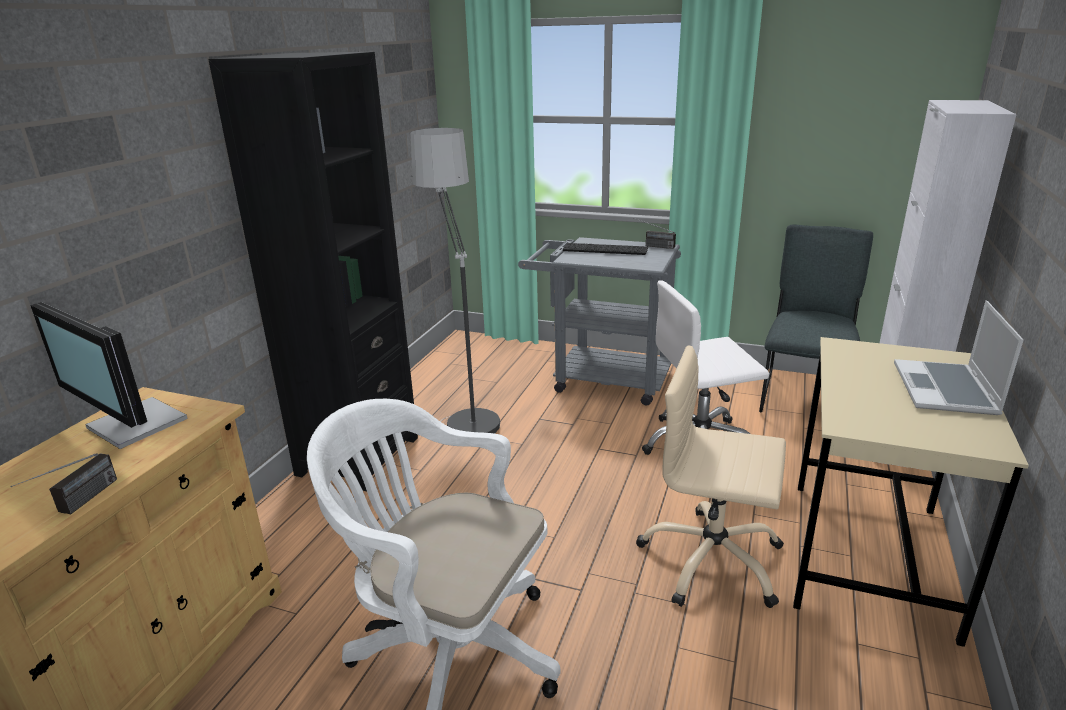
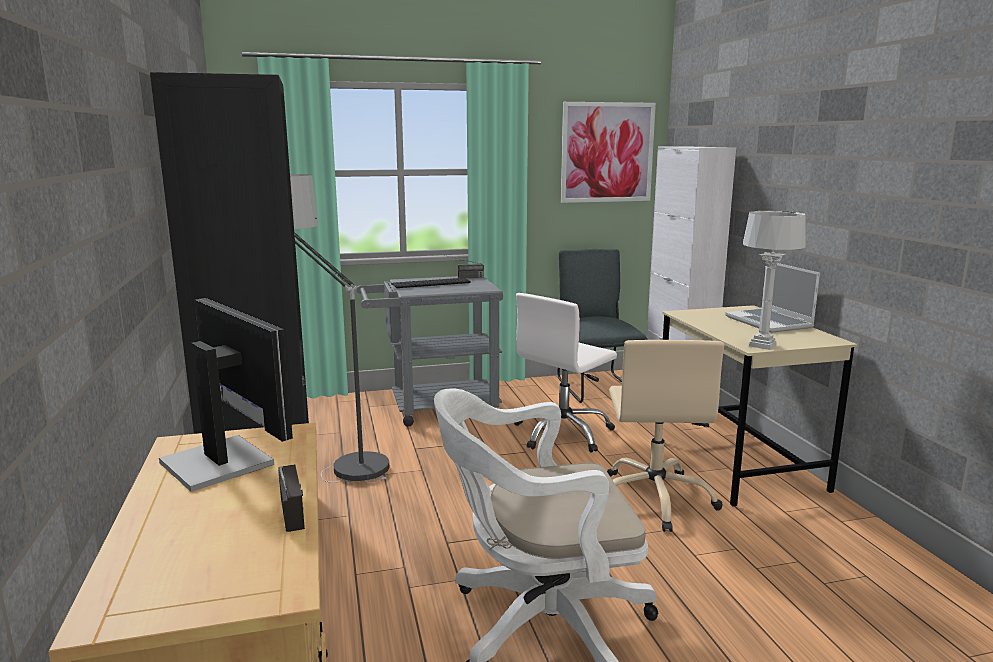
camera: 35 degrees left, 10 degrees down
monitor [30,302,188,449] -> monitor turned 135 degrees counterclockwise [159,298,293,492]
beige office chair [636,345,786,608] -> beige office chair turned 75 degrees counterclockwise [607,340,724,532]
none -> picture [561,102,656,203]
none -> grey table lamp [743,211,806,350]

